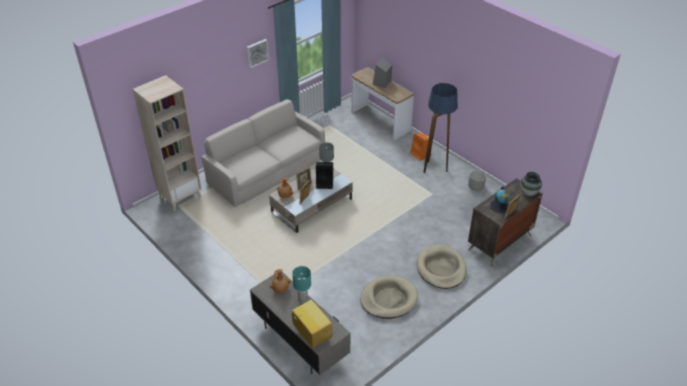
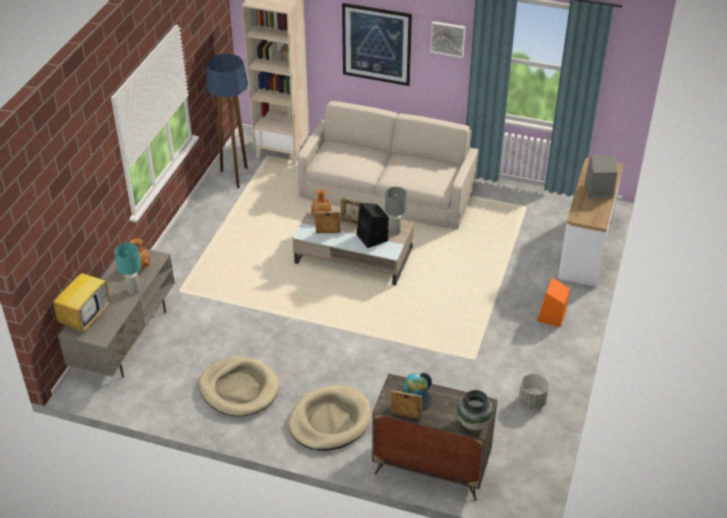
camera: 60 degrees right, 0 degrees up
floor lamp [423,83,458,174] -> floor lamp moved to [206,54,248,188]
none -> picture [342,3,412,86]

